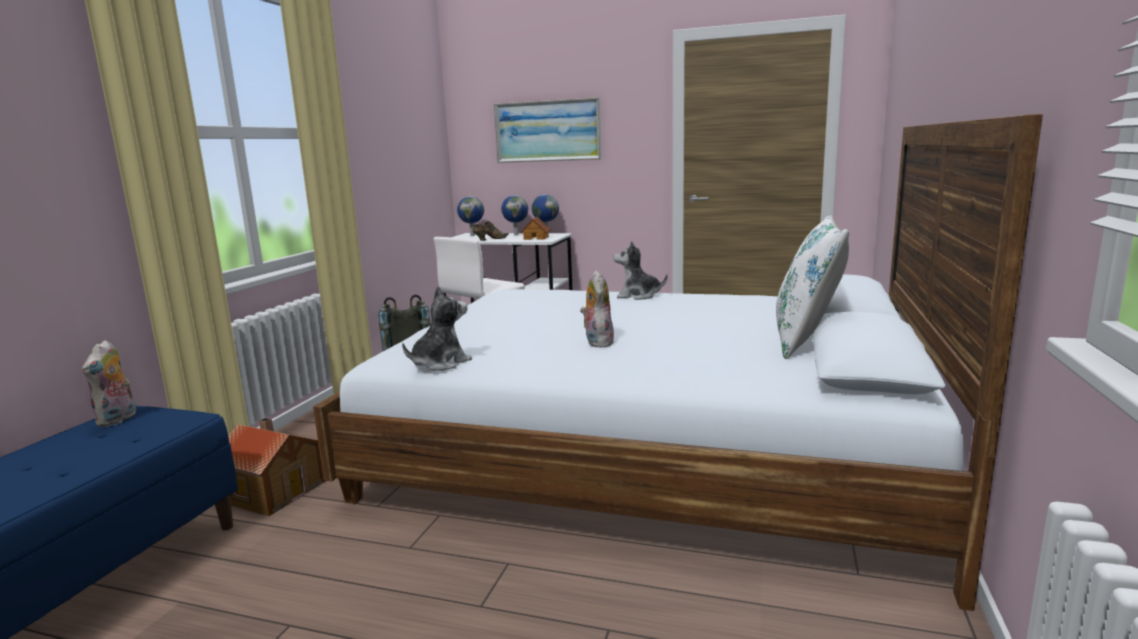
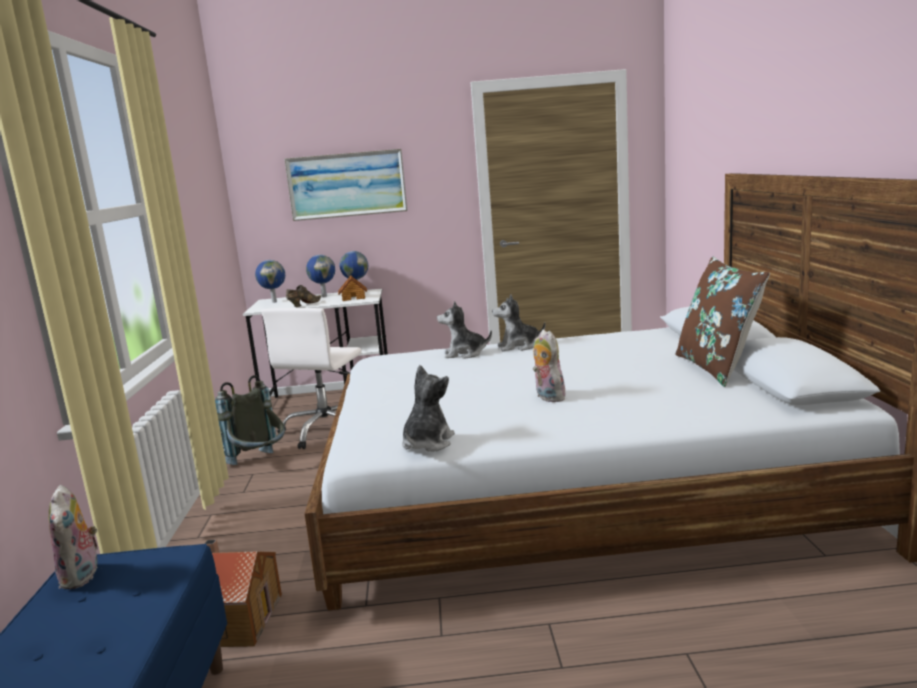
camera: 20 degrees left, 0 degrees up
white pillow [776,214,849,359] -> brown pillow [676,257,770,387]
none -> plush toy [437,301,492,359]

